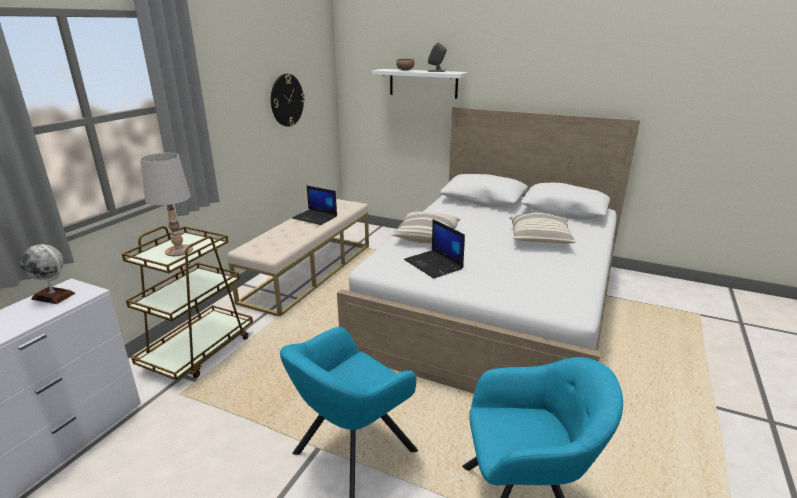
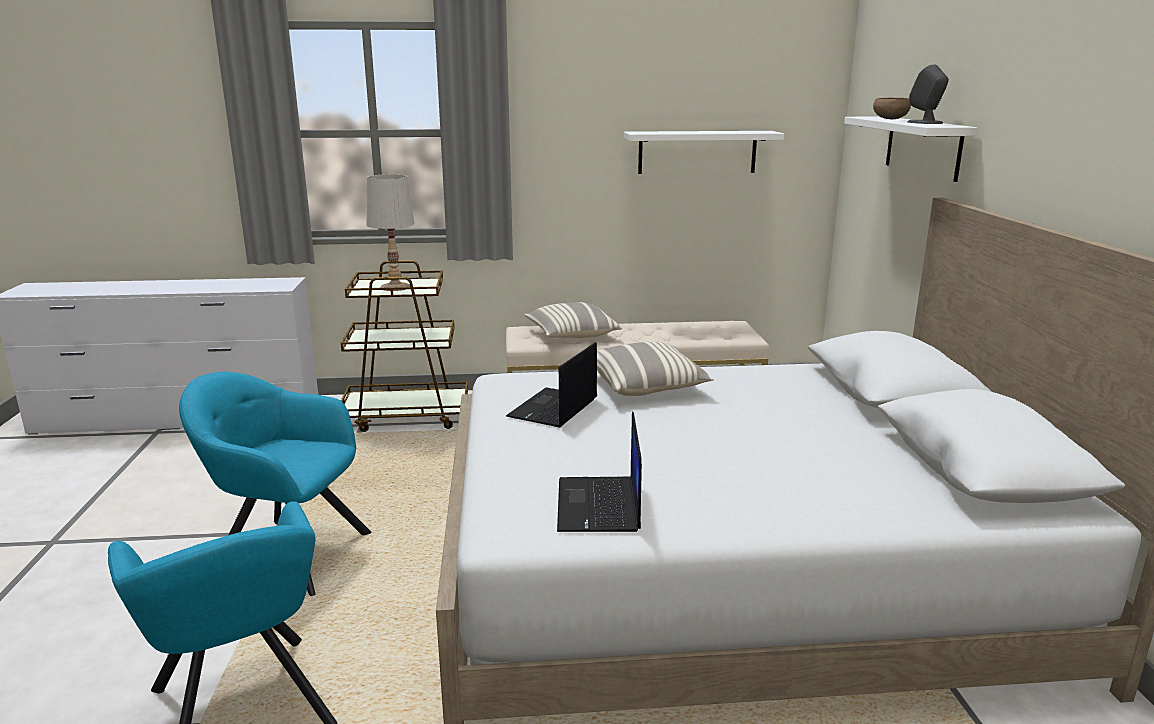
camera: 60 degrees right, 5 degrees down
globe [20,244,75,304] -> none
wall clock [271,74,305,127] -> white shelf [624,131,784,174]
laptop [292,186,337,225] -> laptop moved to [557,411,642,532]
pillow [510,213,576,244] -> pillow moved to [524,302,622,338]

